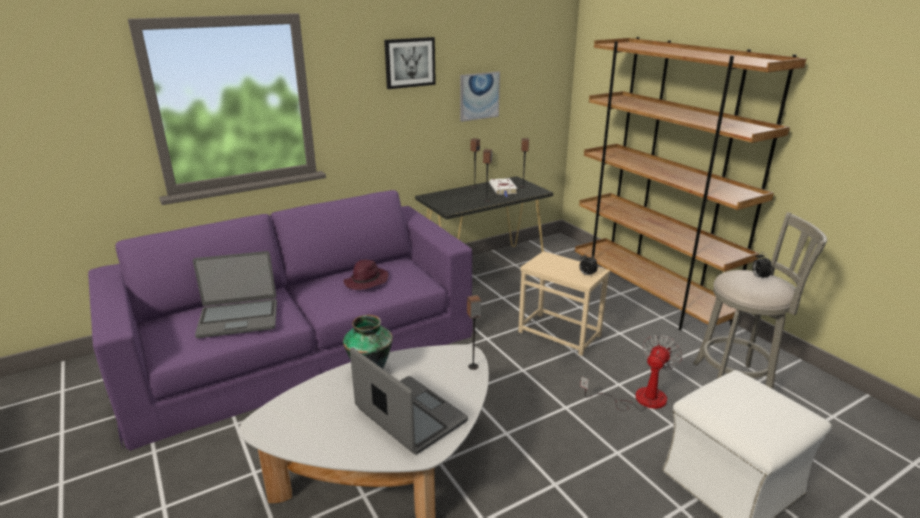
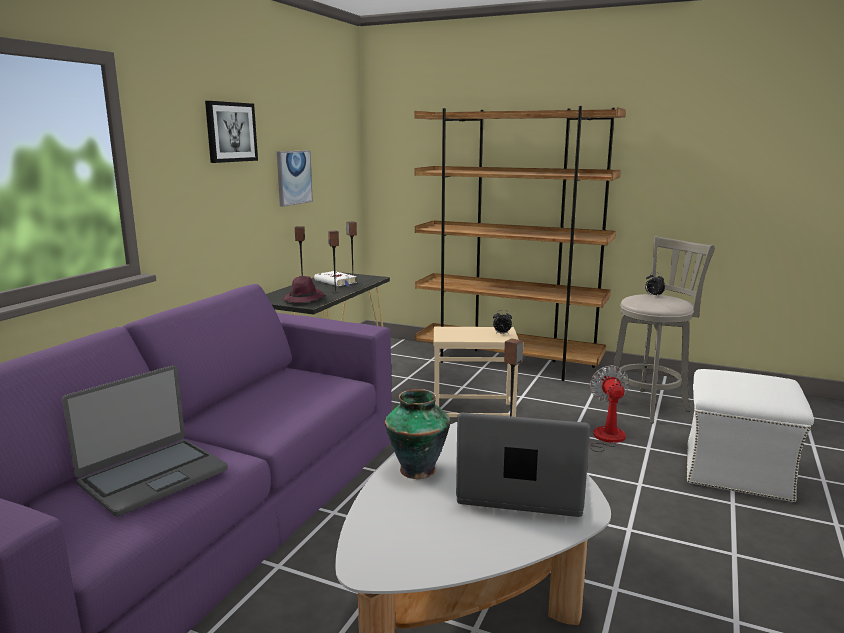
camera: 35 degrees left, 10 degrees down
purple hat [343,260,388,290] -> purple hat moved to [282,276,325,303]

